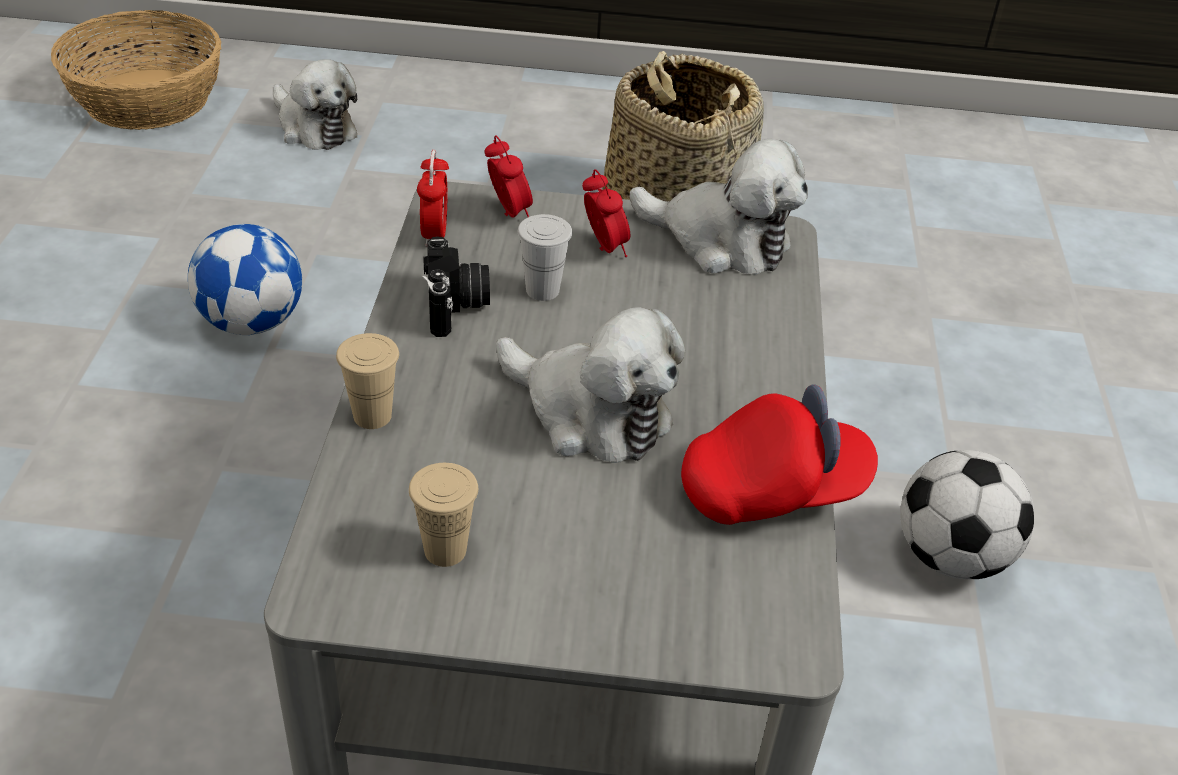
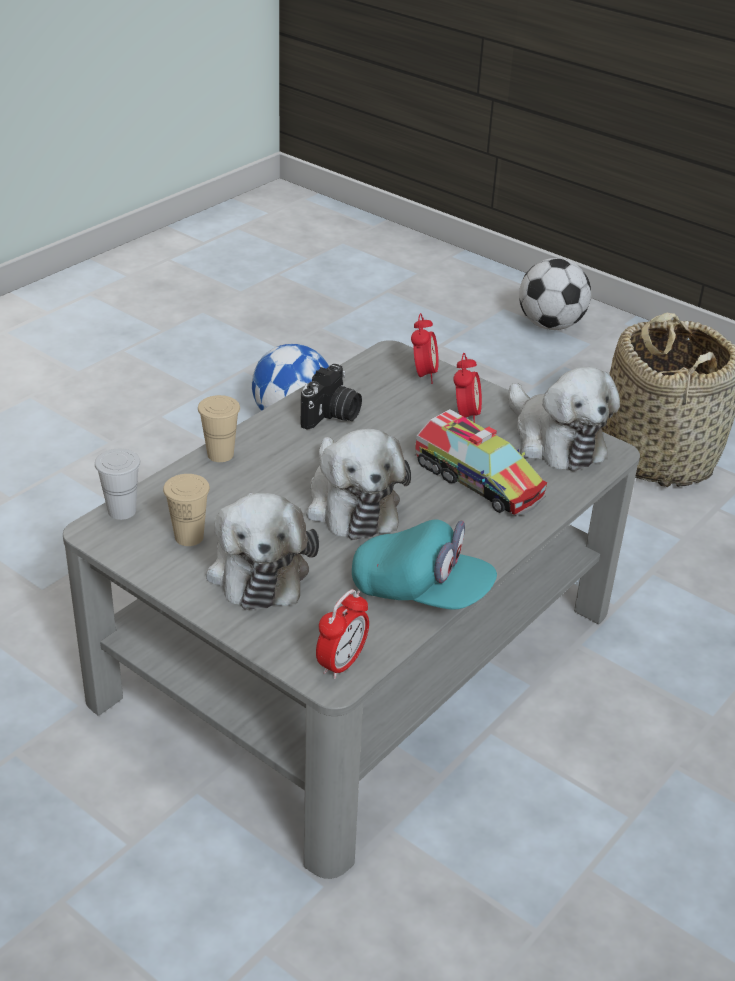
camera: 35 degrees right, 5 degrees down
basket [51,10,221,130] -> none
plush toy [273,59,357,150] -> plush toy moved to [206,493,319,610]
alarm clock [417,150,449,247] -> alarm clock moved to [316,589,369,679]
white cup [518,214,572,301] -> white cup moved to [95,449,140,520]
red cap [681,384,878,525] -> turquoise cap [352,519,497,609]
football [900,450,1035,579] -> football moved to [519,258,591,330]
none -> toy truck [415,409,547,516]

